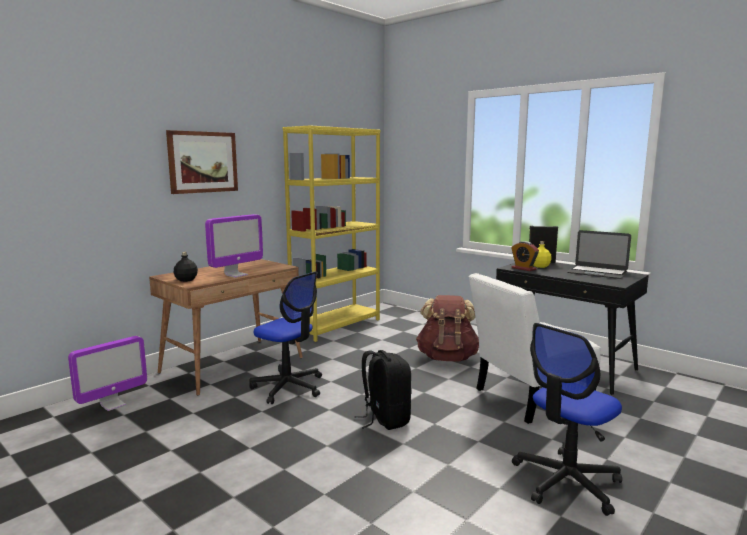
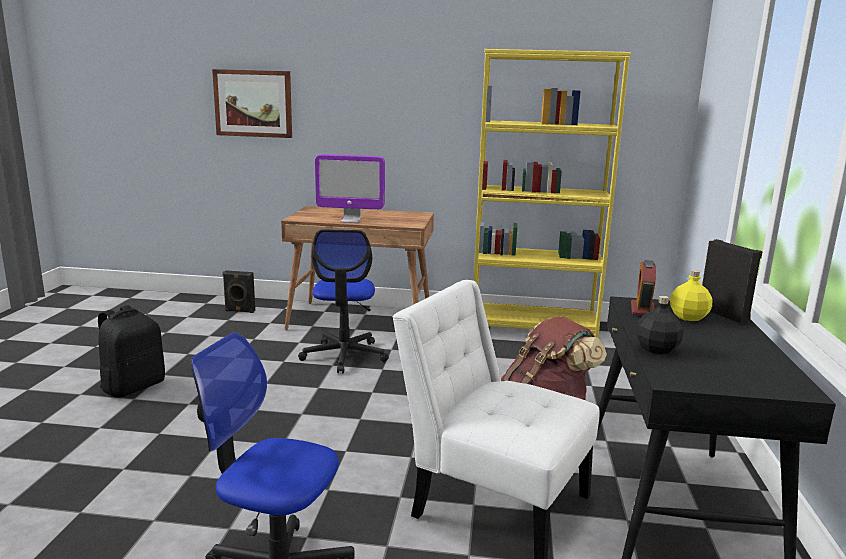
camera: 55 degrees right, 5 degrees up
monitor [68,336,147,411] -> black speaker [222,271,255,313]
picture [166,130,238,194] -> picture moved to [212,69,292,138]
black bottle [174,252,198,282] -> black bottle moved to [635,296,683,354]
black backpack [354,350,412,430] -> black backpack moved to [98,305,165,398]
laptop [567,230,631,279] -> none

